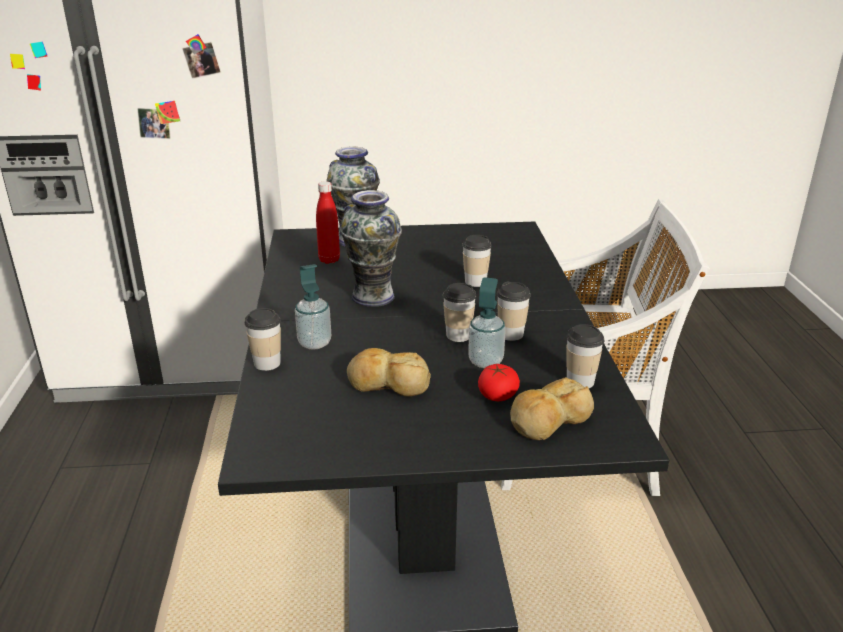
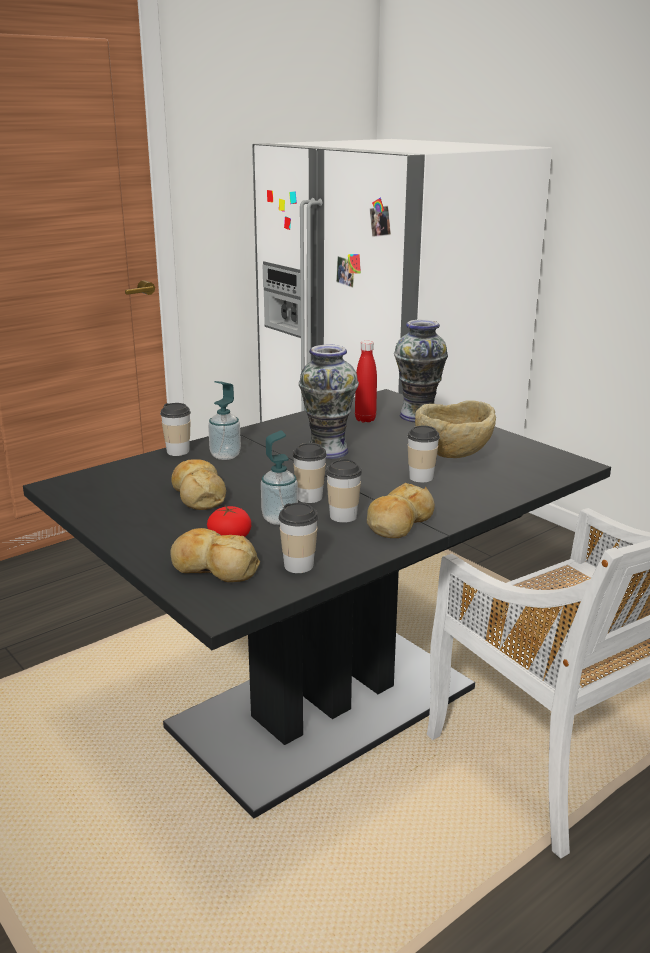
camera: 55 degrees right, 5 degrees down
none -> bread [367,483,435,538]
none -> beige bowl [415,400,496,458]

